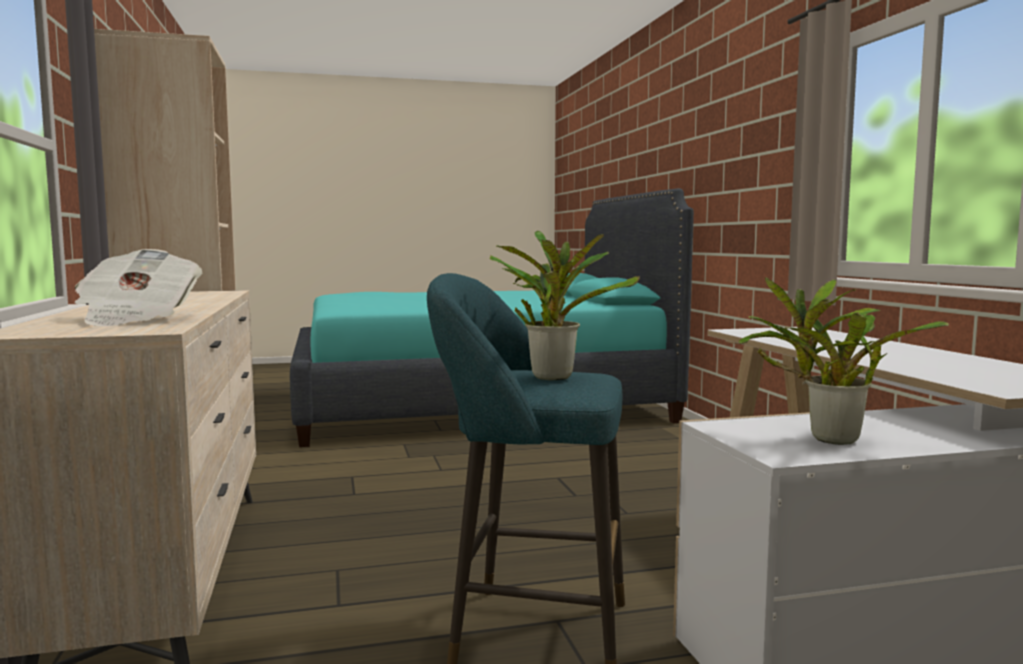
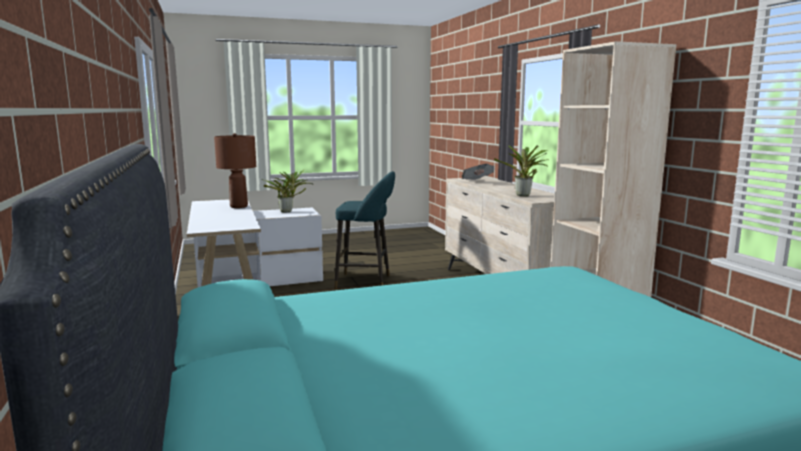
camera: 175 degrees right, 5 degrees up
potted plant [489,231,640,380] -> potted plant moved to [494,145,548,196]
none -> brown table lamp [214,133,256,208]

